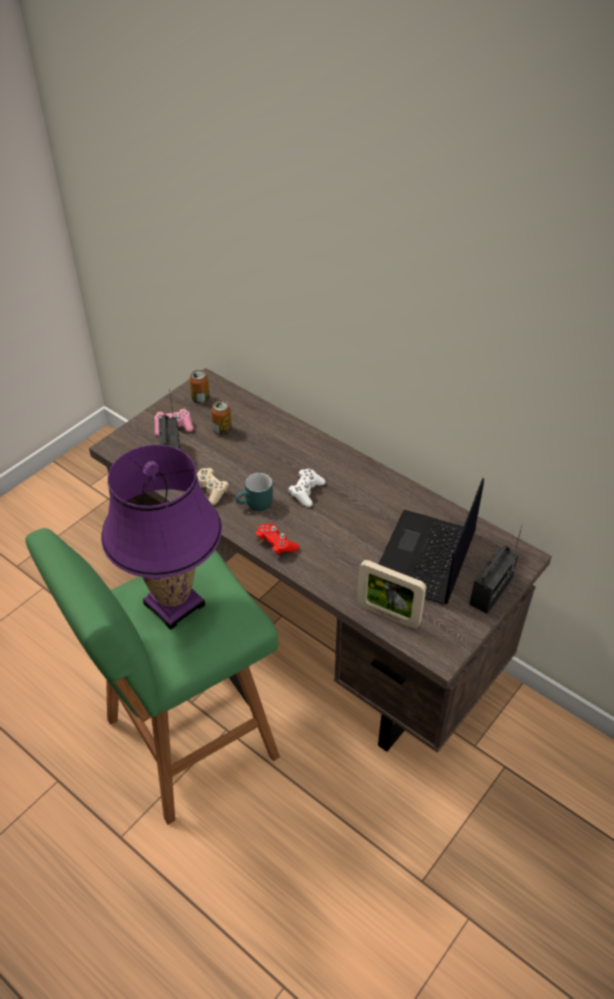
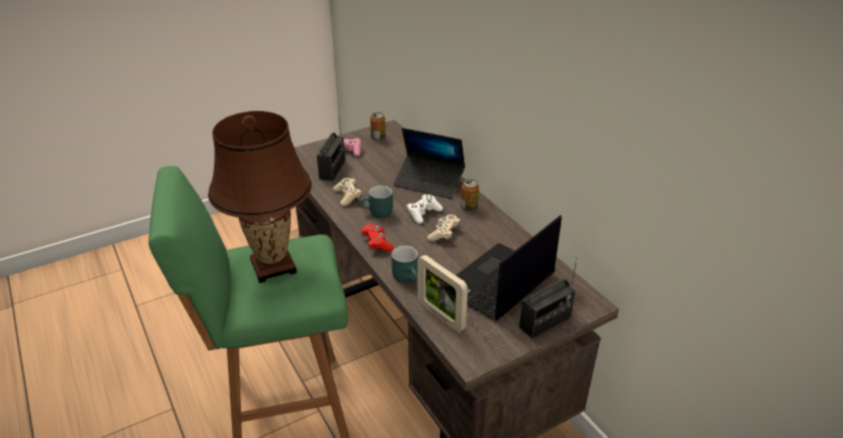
camera: 20 degrees right, 10 degrees down
purple table lamp [101,445,222,630] -> brown table lamp [208,111,312,283]
can [211,401,232,435] -> can moved to [461,179,479,212]
none -> turquoise mug [391,246,418,283]
none -> laptop [393,128,465,199]
none -> beige game controller [427,215,460,241]

